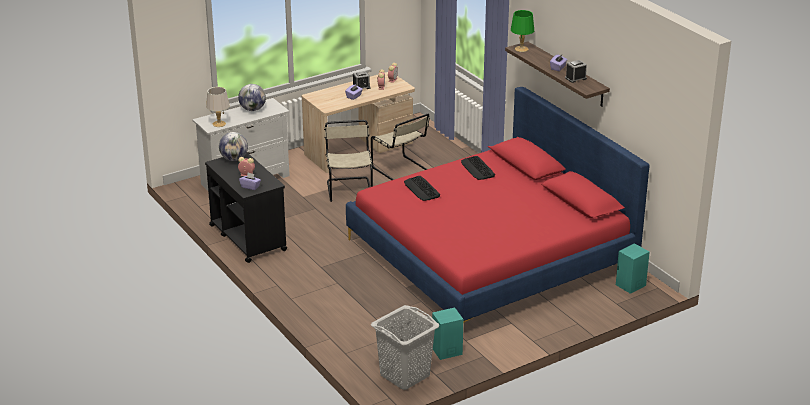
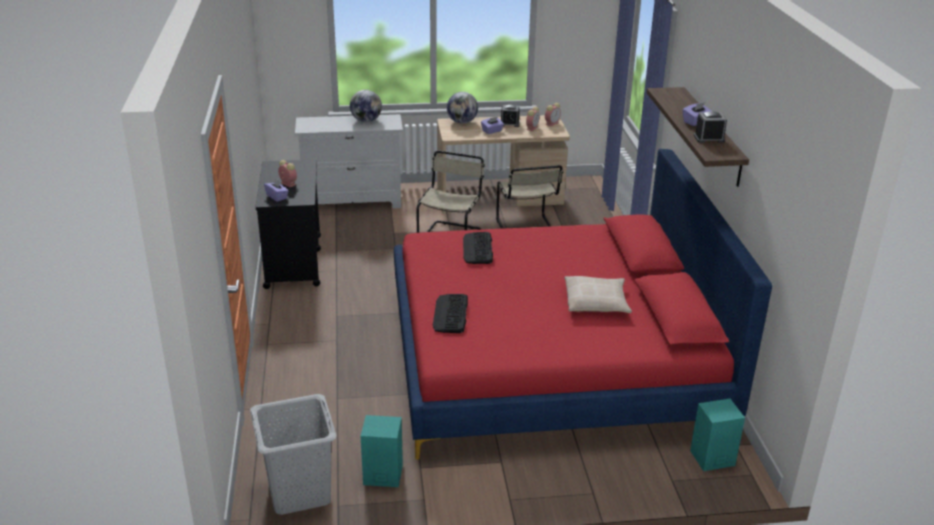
camera: 25 degrees right, 0 degrees up
grey table lamp [206,87,230,127] -> none
globe [219,132,248,161] -> globe moved to [447,92,478,124]
keyboard [461,156,495,180] -> keyboard moved to [433,294,468,333]
green table lamp [511,10,534,52] -> none
none -> beige pillow [564,276,632,313]

